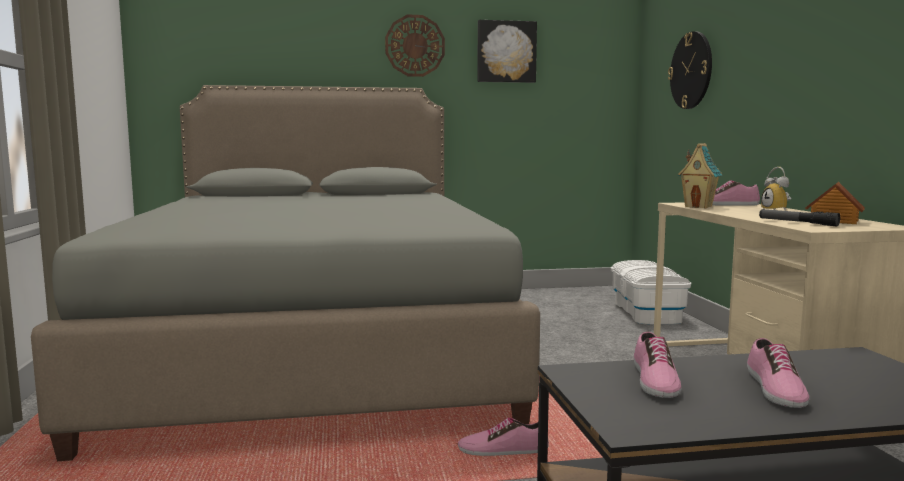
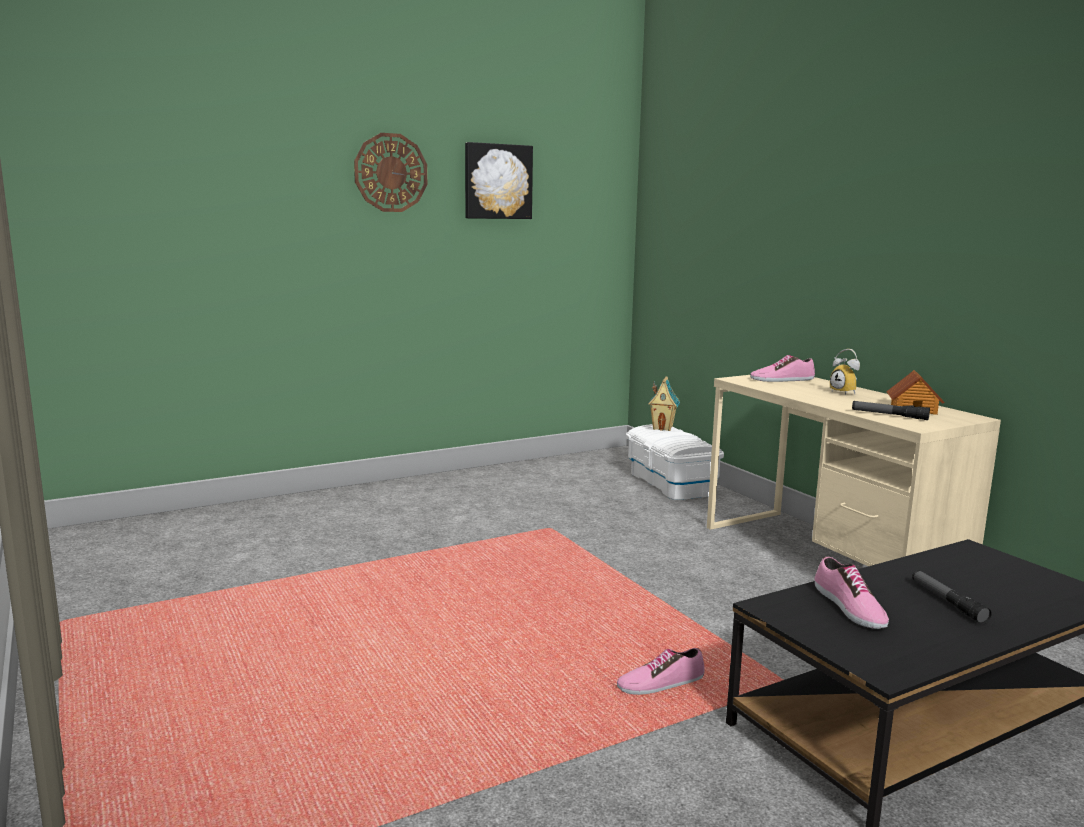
camera: 20 degrees left, 5 degrees up
grey bed [31,85,540,461] -> none
wall clock [668,31,712,109] -> none
toy house [678,143,723,208] -> toy house moved to [648,376,680,431]
shoe [747,338,810,408] -> flashlight [912,570,992,624]

